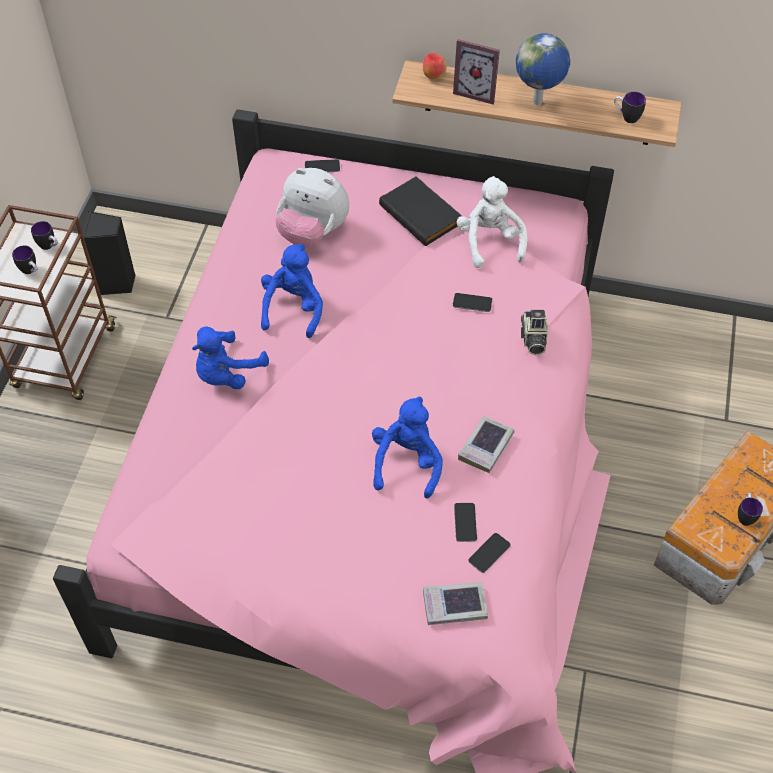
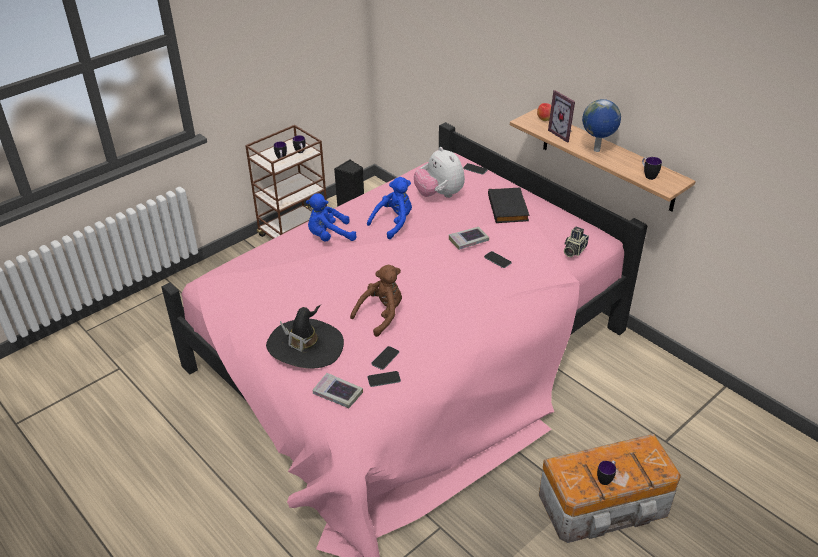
camera: 35 degrees right, 15 degrees down
blue plush toy [372,396,443,499] -> brown plush toy [350,265,402,337]
white plush toy [457,176,527,268] -> none
book [458,416,514,473] -> book moved to [449,227,489,250]
camera [521,310,548,355] -> camera moved to [564,226,589,257]
none -> black hat [266,304,344,369]

